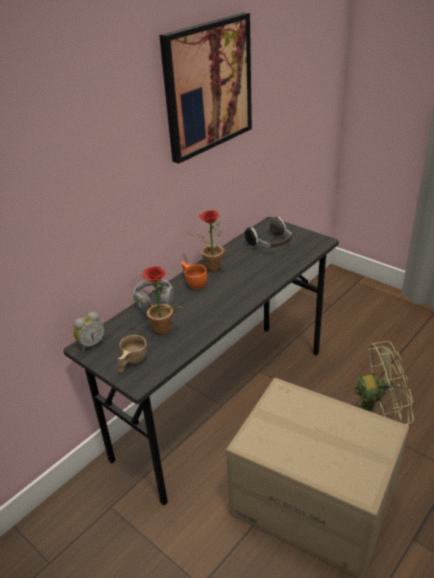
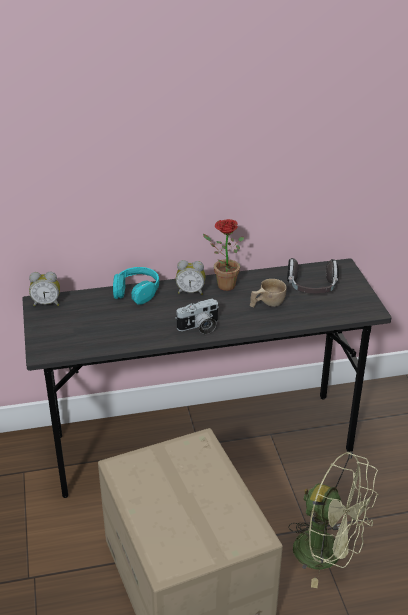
camera: 35 degrees right, 0 degrees up
beige cup [117,335,147,373] -> beige cup moved to [250,279,287,307]
potted plant [129,266,182,335] -> none
grey headphones [133,279,174,314] -> turquoise headphones [113,267,159,305]
picture [159,13,252,164] -> none
orange cup [182,261,207,289] -> alarm clock [176,260,206,295]
none -> camera [175,298,219,334]

